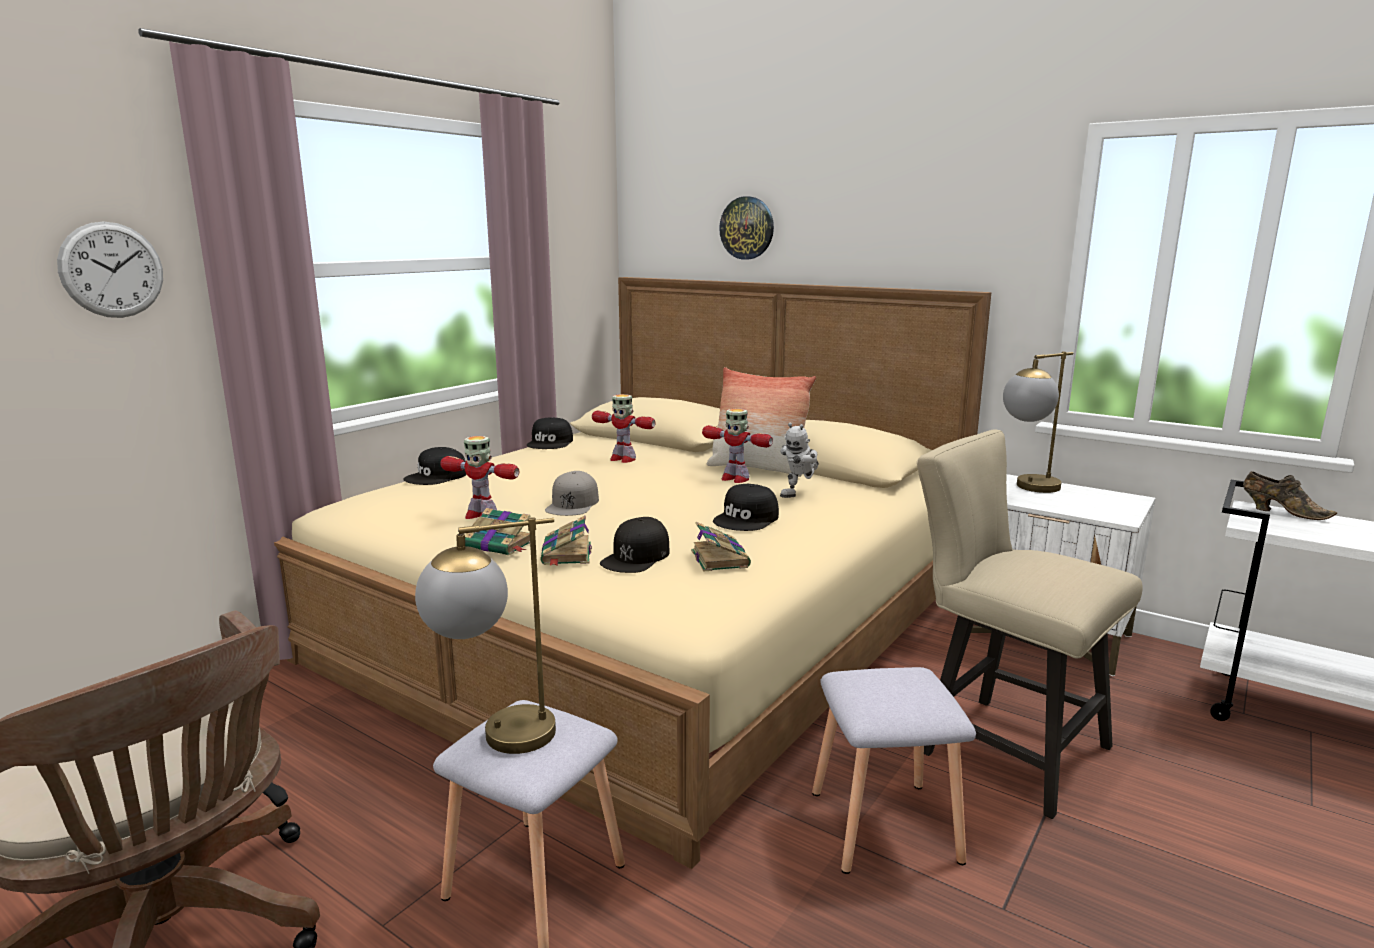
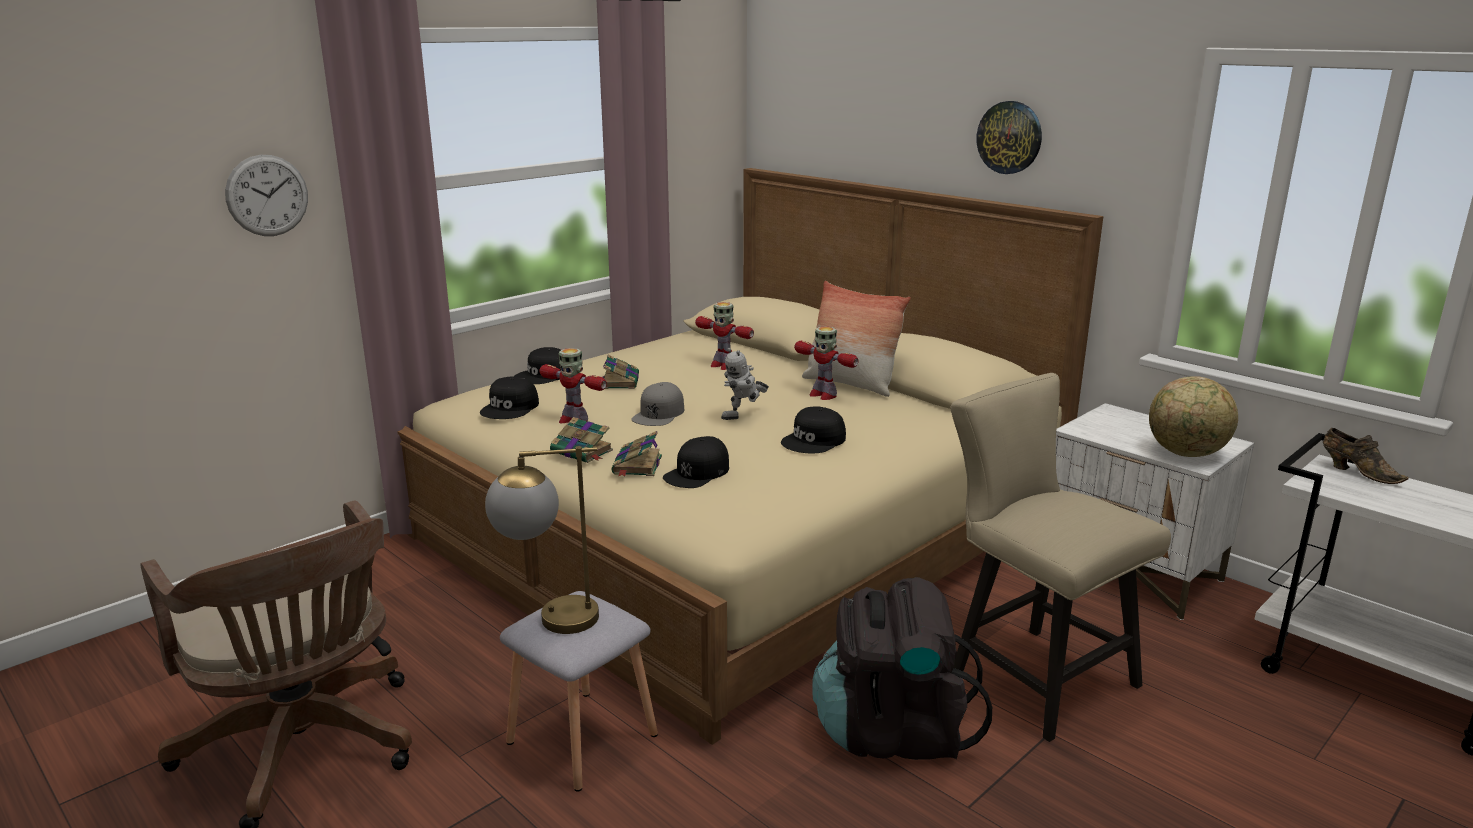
camera: 10 degrees right, 5 degrees up
black cap [526,418,573,449] -> black cap moved to [480,377,539,419]
book [691,522,751,572] -> book moved to [602,355,639,389]
wall clock [719,196,774,260] -> wall clock moved to [977,101,1042,174]
toy robot [780,422,819,498] -> toy robot moved to [721,348,769,420]
grey stool [812,667,976,874] -> black backpack [812,577,992,760]
table lamp [1003,352,1074,493] -> none
none -> globe [1149,376,1238,457]

